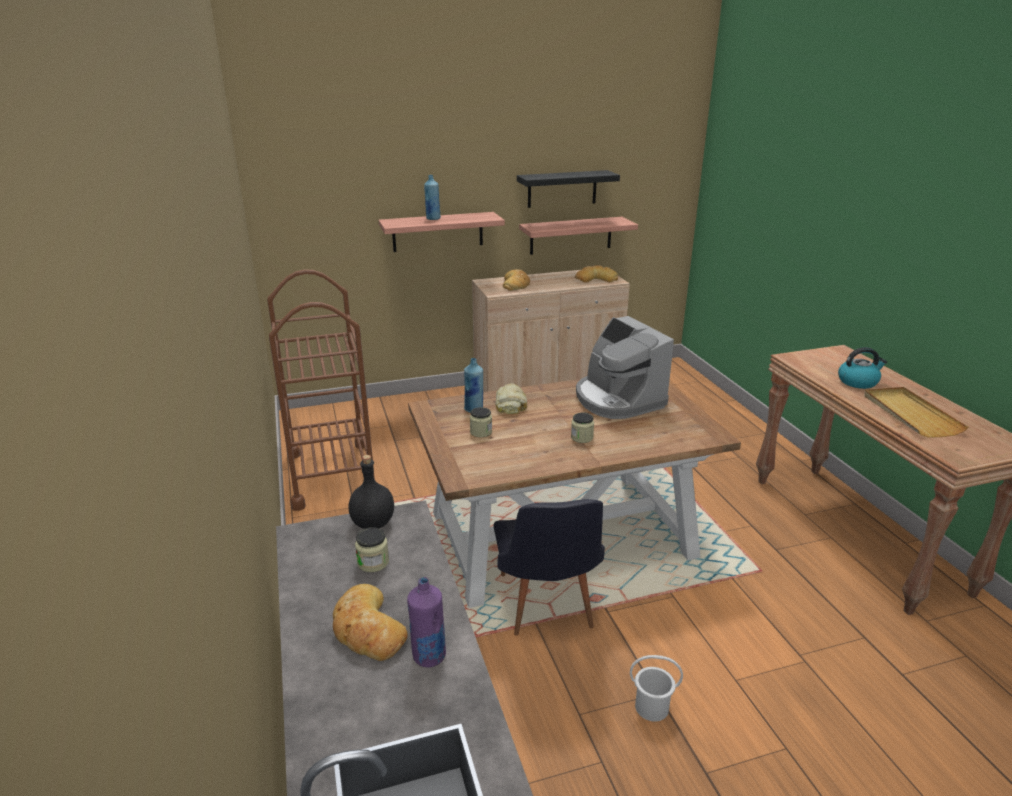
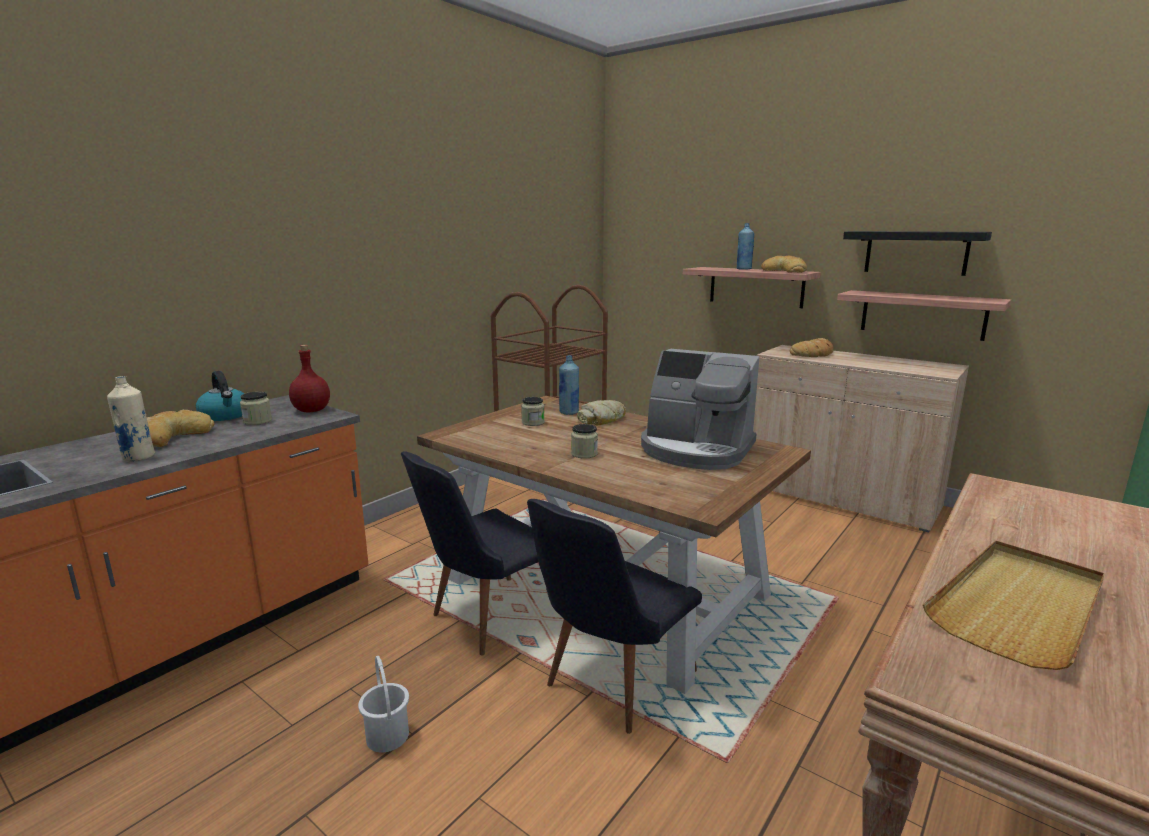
camera: 55 degrees right, 10 degrees down
black bottle [349,455,394,529] -> red bottle [289,345,330,412]
purple bottle [407,577,446,668] -> beige bottle [107,376,155,462]
bread [575,265,618,283] -> bread moved to [761,256,807,273]
coffee machine [576,316,674,419] -> coffee machine turned 90 degrees counterclockwise [641,349,759,470]
kettle [838,347,887,389] -> kettle moved to [196,371,244,421]
none -> black chair [527,499,702,734]

